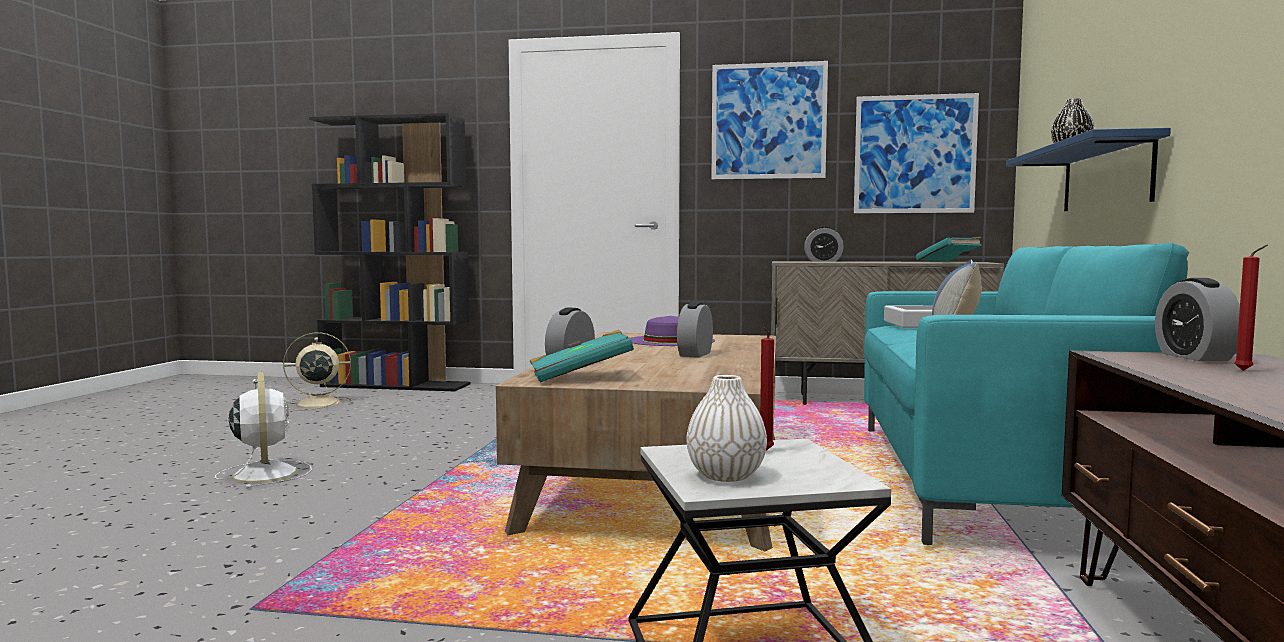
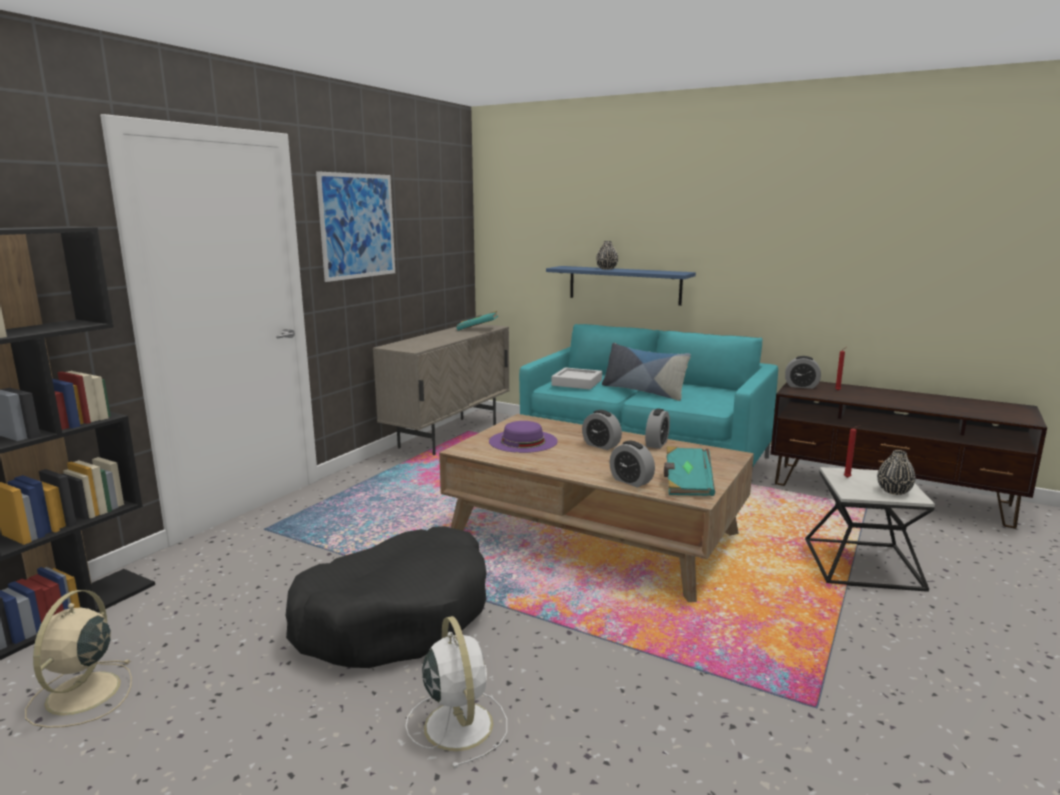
camera: 70 degrees left, 10 degrees up
white fan [215,372,312,489] -> white fan turned 75 degrees clockwise [405,616,507,769]
white vase [686,375,767,482] -> black vase [877,450,916,495]
alarm clock [804,226,844,262] -> alarm clock moved to [645,408,670,449]
picture [854,93,979,213] -> none
none -> black dog bed [286,526,487,668]

